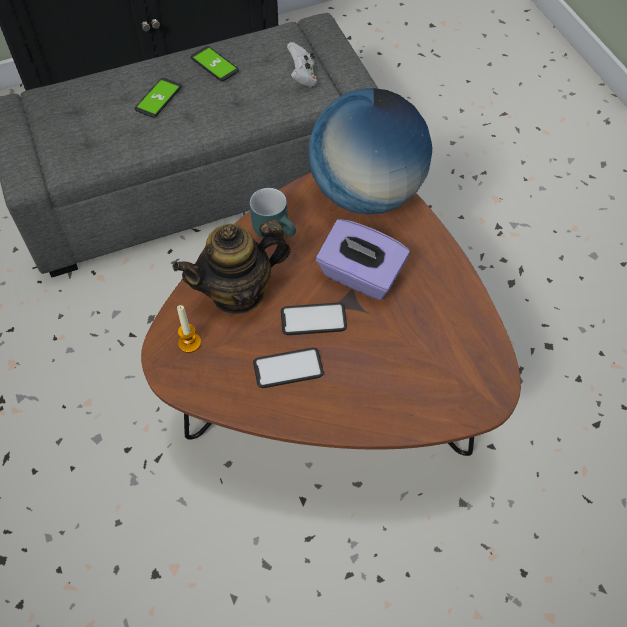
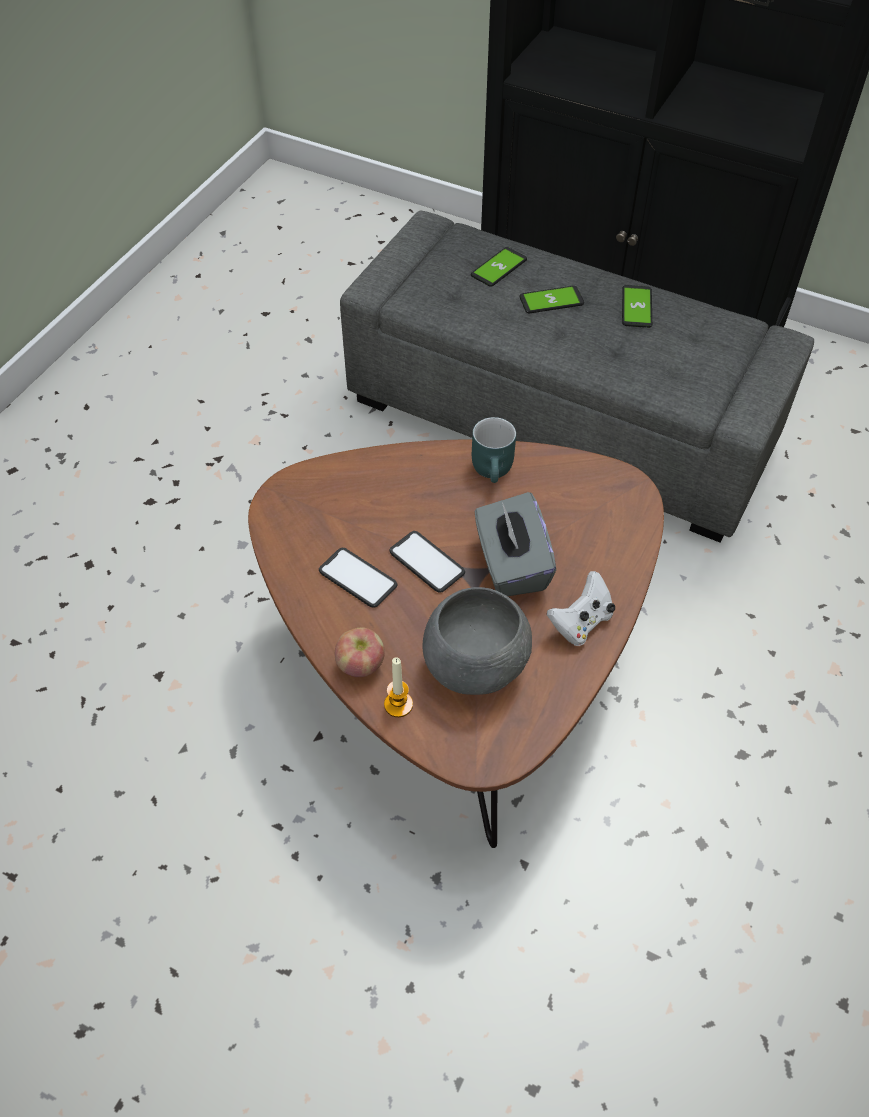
camera: 50 degrees right, 5 degrees down
teapot [173,220,291,314] -> none
candle [177,305,201,353] -> candle moved to [384,657,413,717]
white game controller [287,42,317,87] -> white game controller moved to [547,571,615,646]
globe [308,88,432,214] -> none
purple tissue box [316,219,410,300] -> grey tissue box [475,492,556,596]
none -> apple [335,627,385,677]
none -> grey bowl [423,587,532,695]
none -> phone [471,247,527,287]

